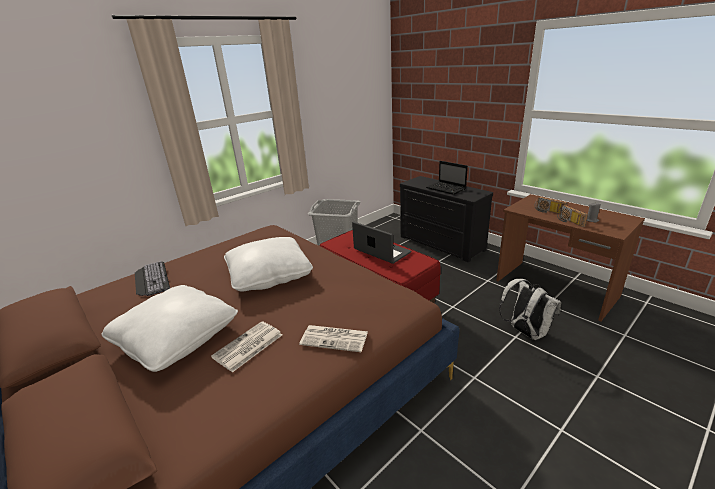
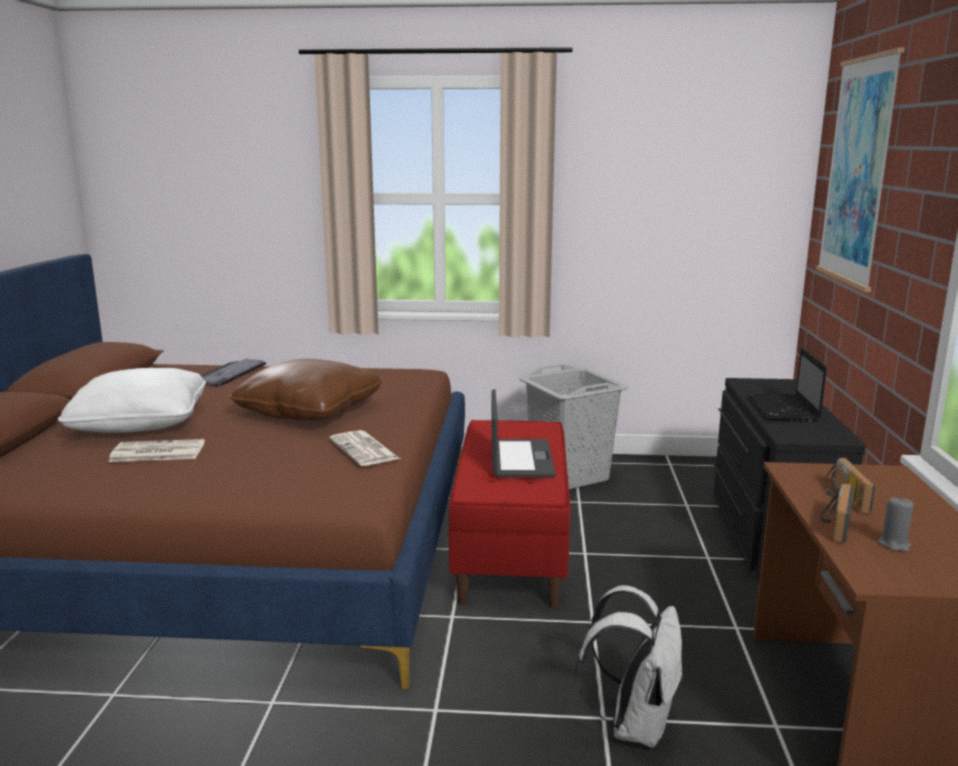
camera: 45 degrees right, 10 degrees down
white pillow [224,237,313,292] -> brown pillow [229,359,383,421]
newspaper [299,325,368,352] -> newspaper moved to [329,430,400,466]
none -> picture [816,47,905,292]

